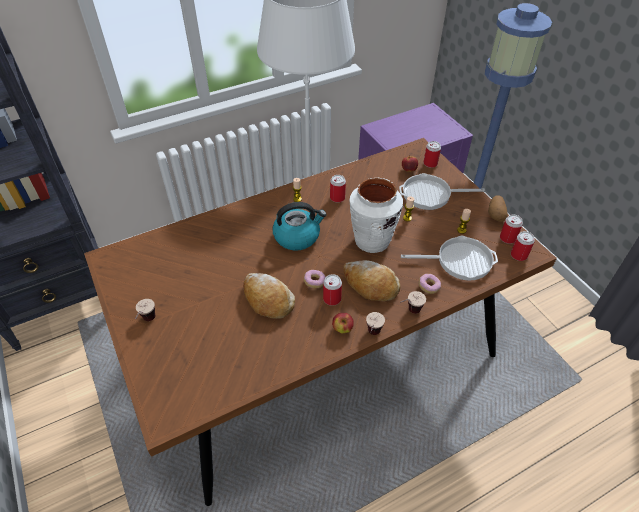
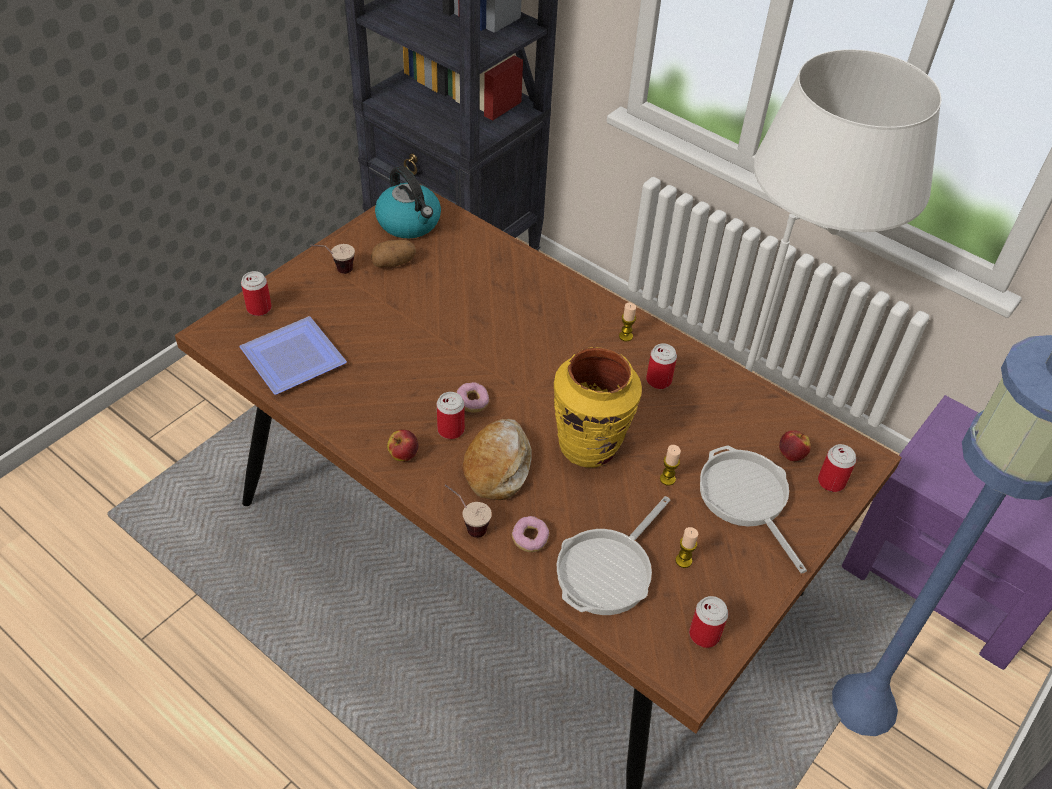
camera: 65 degrees right, 0 degrees up
bread [243,273,295,319] -> none
kettle [273,202,327,251] -> kettle moved to [375,166,441,238]
white vase [349,178,403,253] -> yellow vase [554,347,642,467]
cup [366,312,385,335] -> none
frying pan [401,235,498,281] -> frying pan turned 60 degrees clockwise [557,496,670,615]
potato [488,195,508,222] -> potato moved to [371,240,416,267]
can [511,231,535,261] -> can moved to [241,271,272,316]
none -> plate [239,316,347,395]

